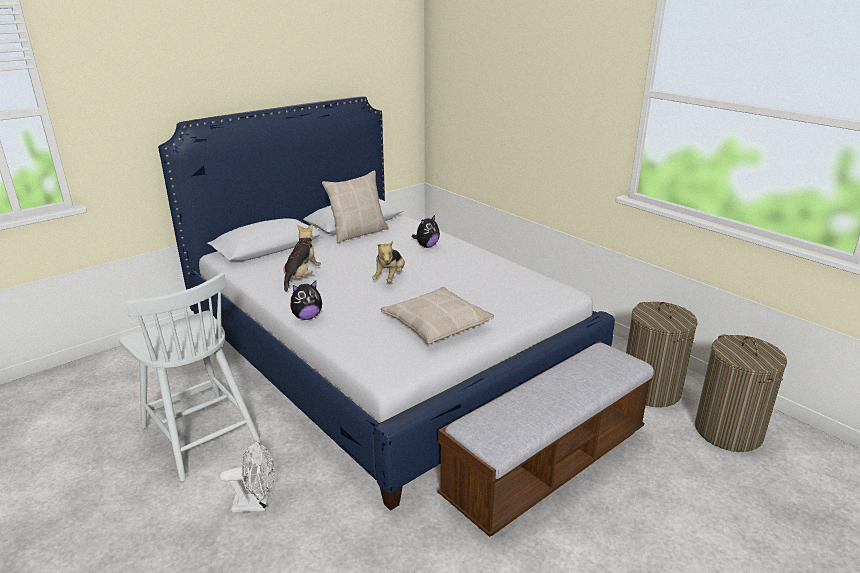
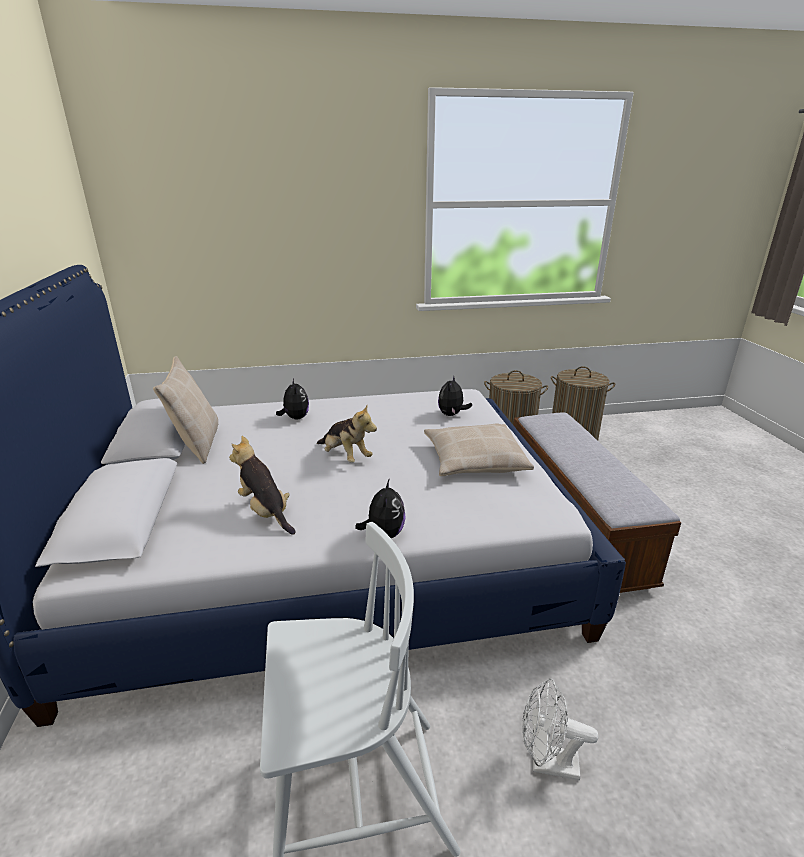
camera: 60 degrees left, 0 degrees up
white fan [220,441,275,512] -> white fan turned 105 degrees counterclockwise [522,678,599,780]
none -> plush toy [438,375,472,416]

